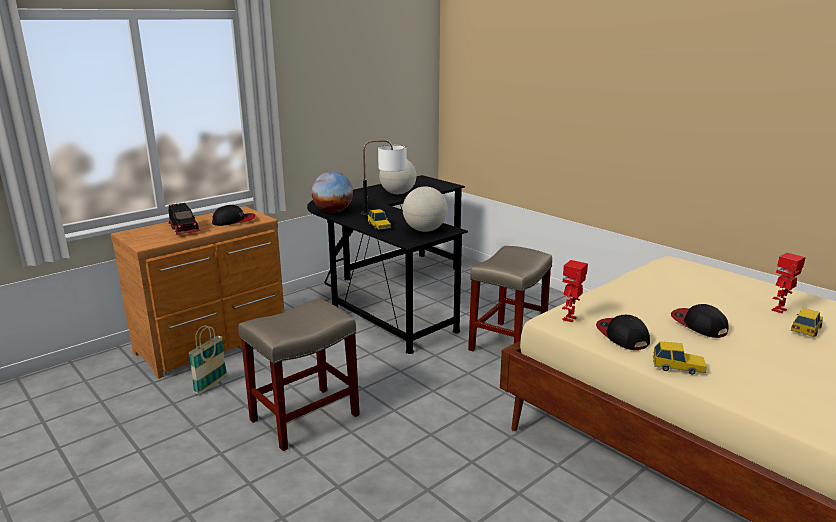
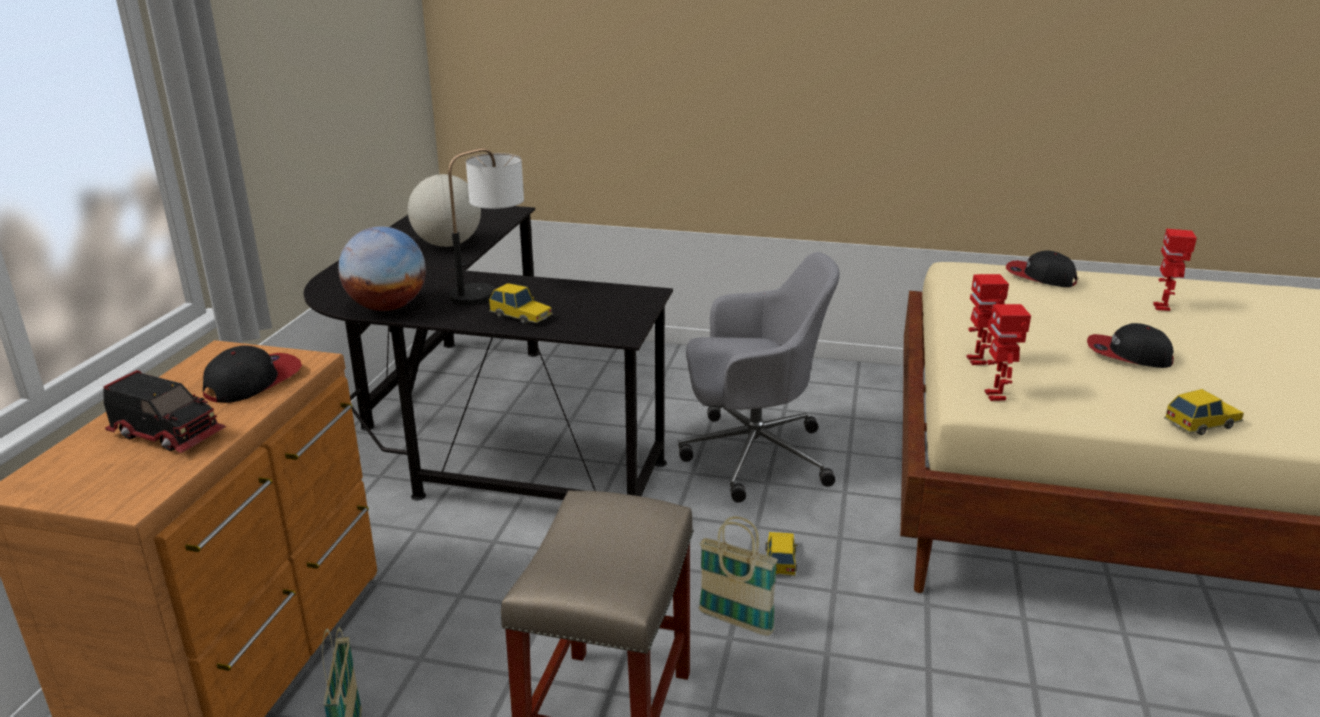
camera: 35 degrees left, 5 degrees up
globe [403,186,448,232] -> none
beige stool [468,246,552,351] -> grey office chair [678,252,840,503]
cap [596,315,650,350] -> cap moved to [1006,250,1077,287]
toy car [791,308,823,337] -> toy car moved to [765,532,798,576]
none -> basket [699,516,778,636]
none -> toy robot [966,274,1009,365]

